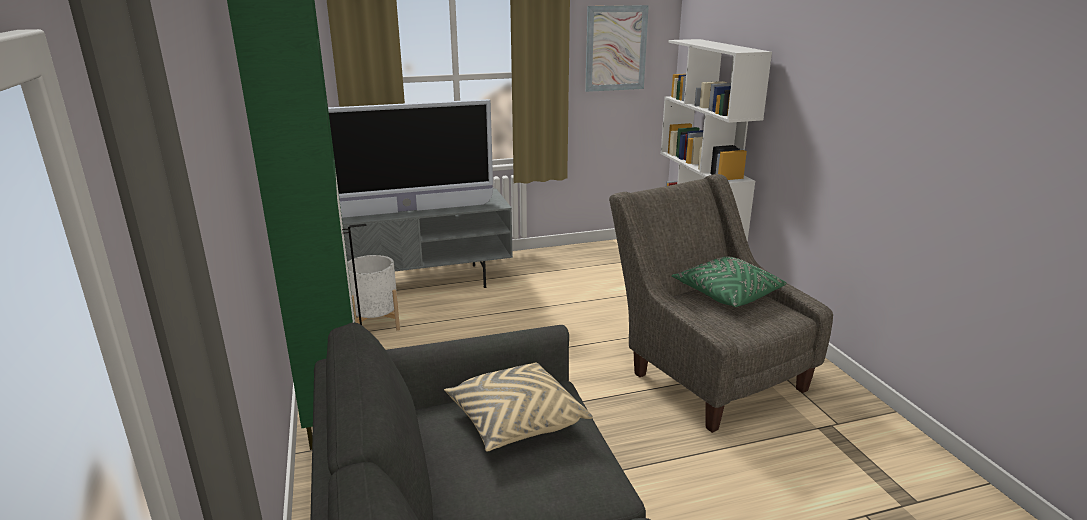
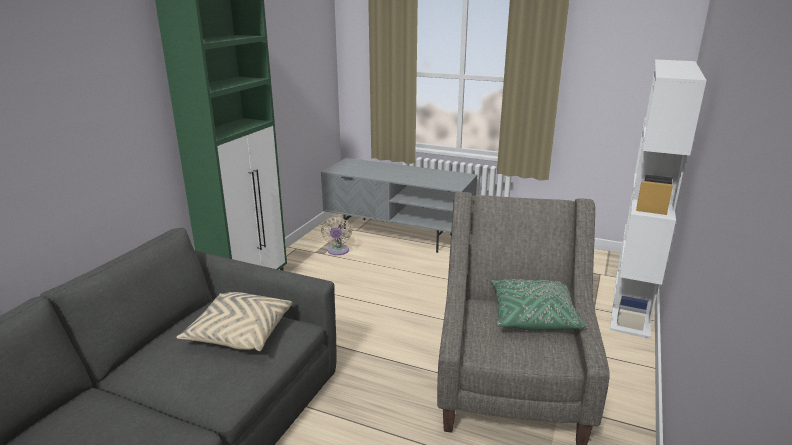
camera: 40 degrees right, 0 degrees up
television [328,99,493,218] -> none
white planter [348,255,400,331] -> beige fan [321,217,352,255]
picture [585,5,649,92] -> none

